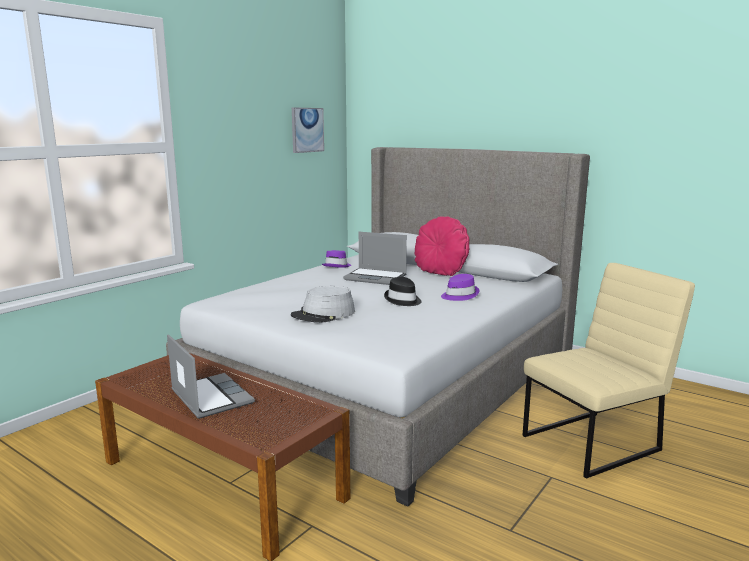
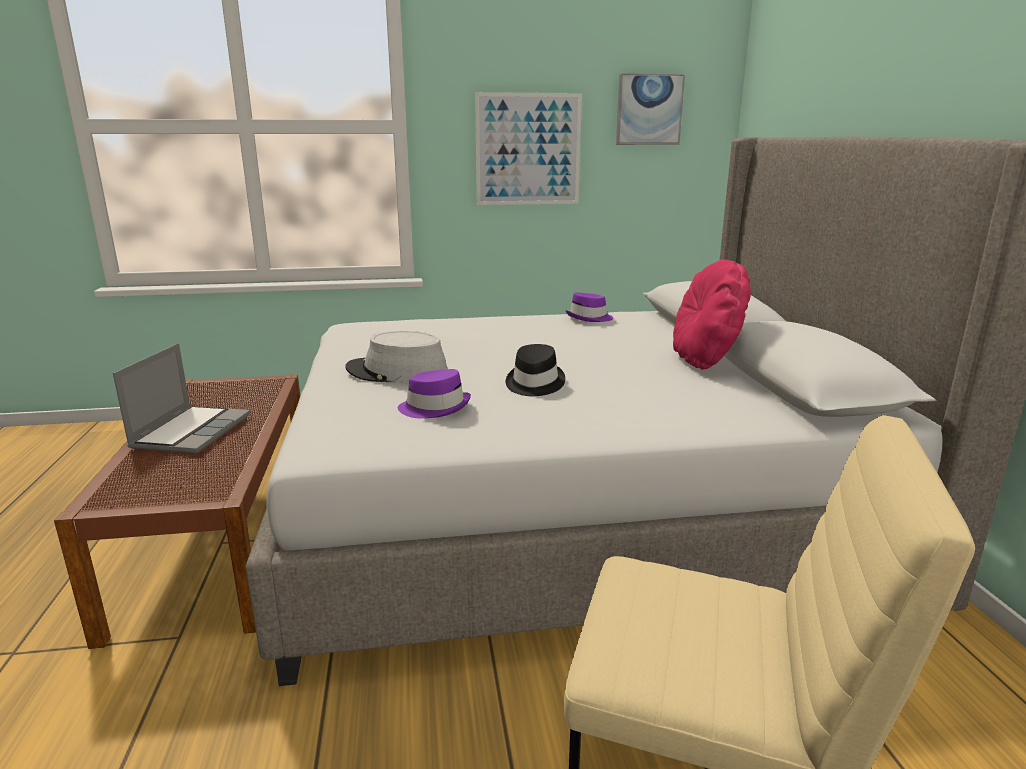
camera: 45 degrees right, 5 degrees up
laptop [343,232,407,285] -> none
purple hat [441,274,479,301] -> purple hat moved to [398,369,471,419]
none -> picture [475,92,582,205]

